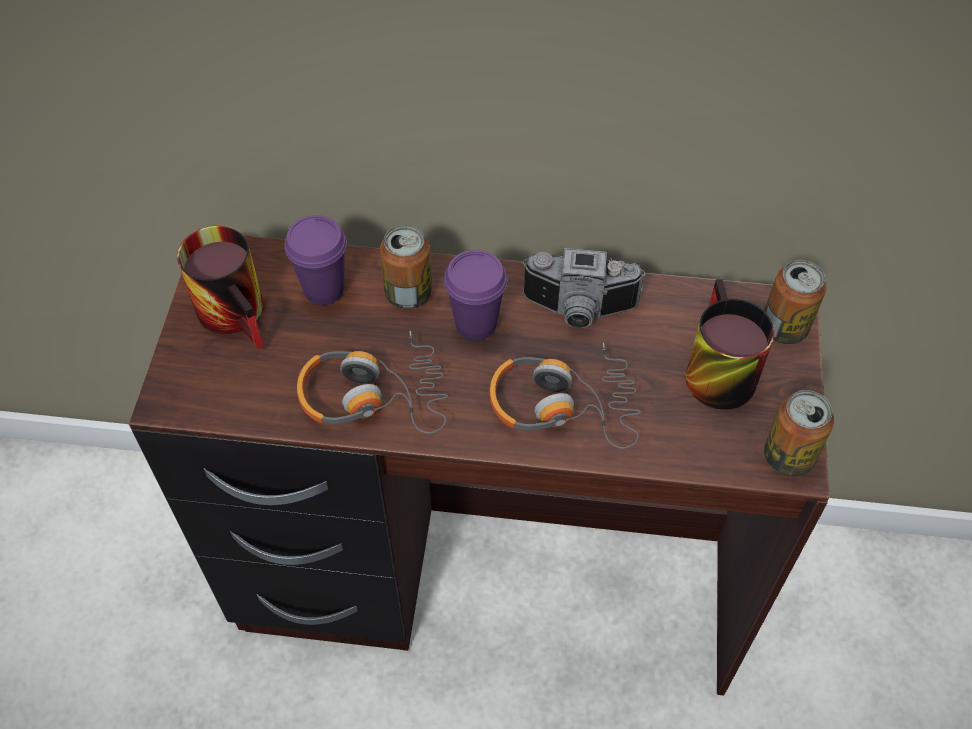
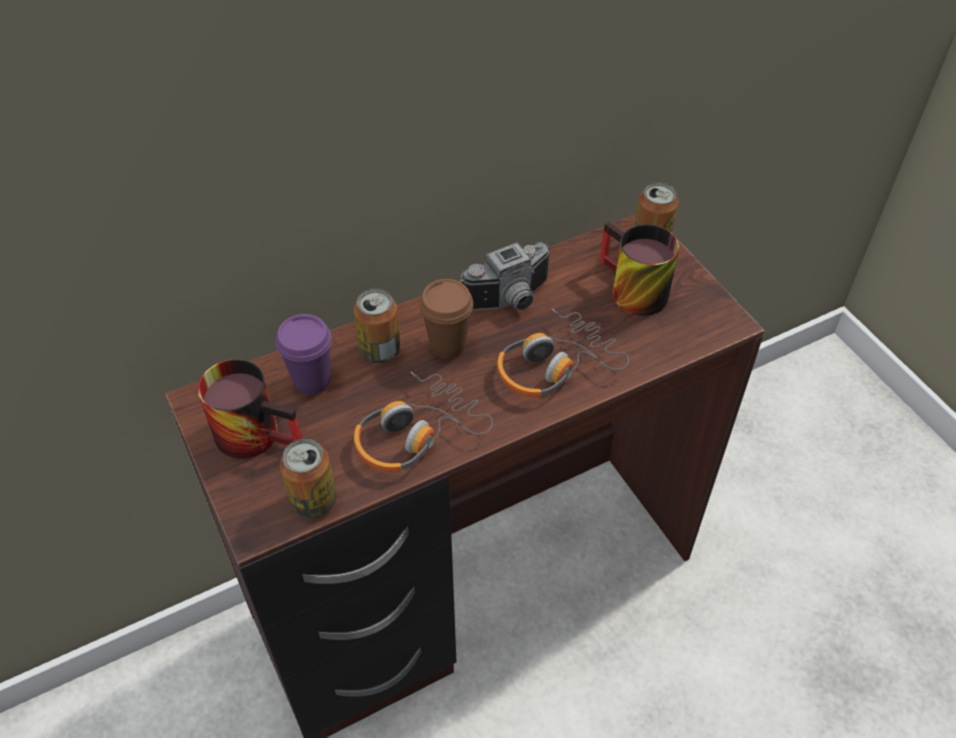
camera: 35 degrees left, 5 degrees down
purple cup [444,250,507,340] -> brown cup [419,279,473,359]
can [764,390,834,477] -> can moved to [280,439,337,518]

